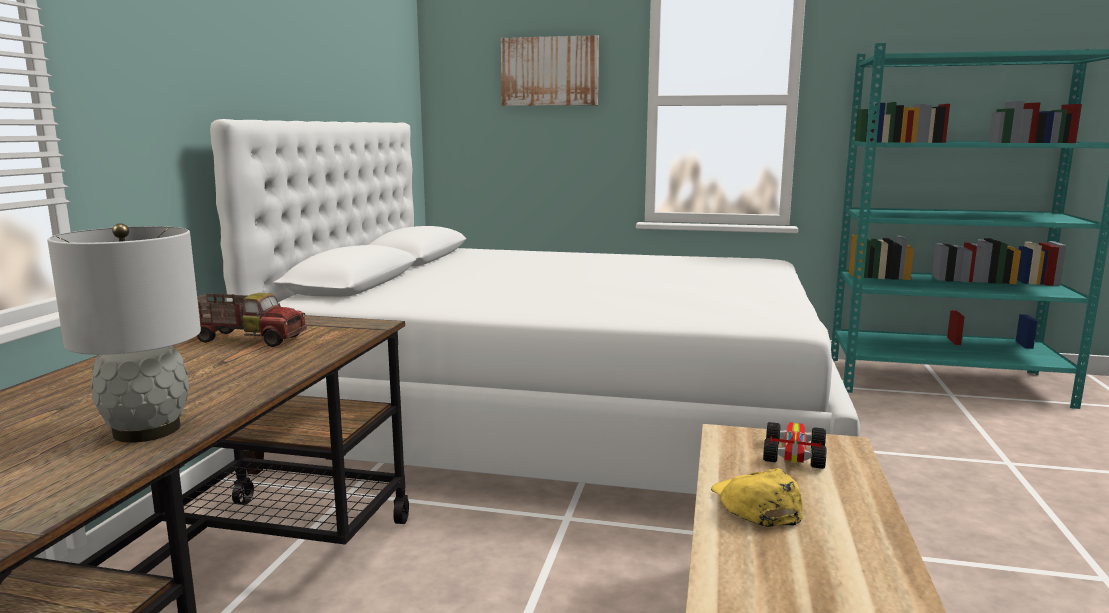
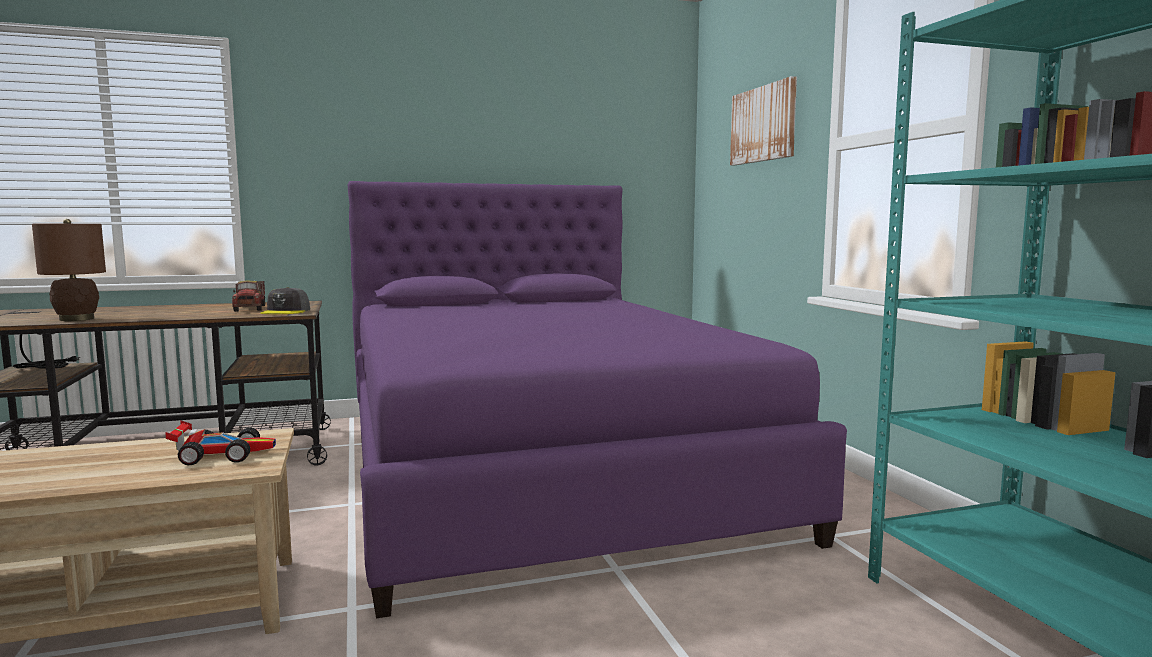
camera: 60 degrees right, 5 degrees down
white table lamp [47,223,201,443] -> brown table lamp [32,219,106,321]
white bed [210,119,860,494] -> purple bed [348,181,847,618]
yellow cap [711,468,803,527] -> none
none -> grey cap [260,287,310,314]

